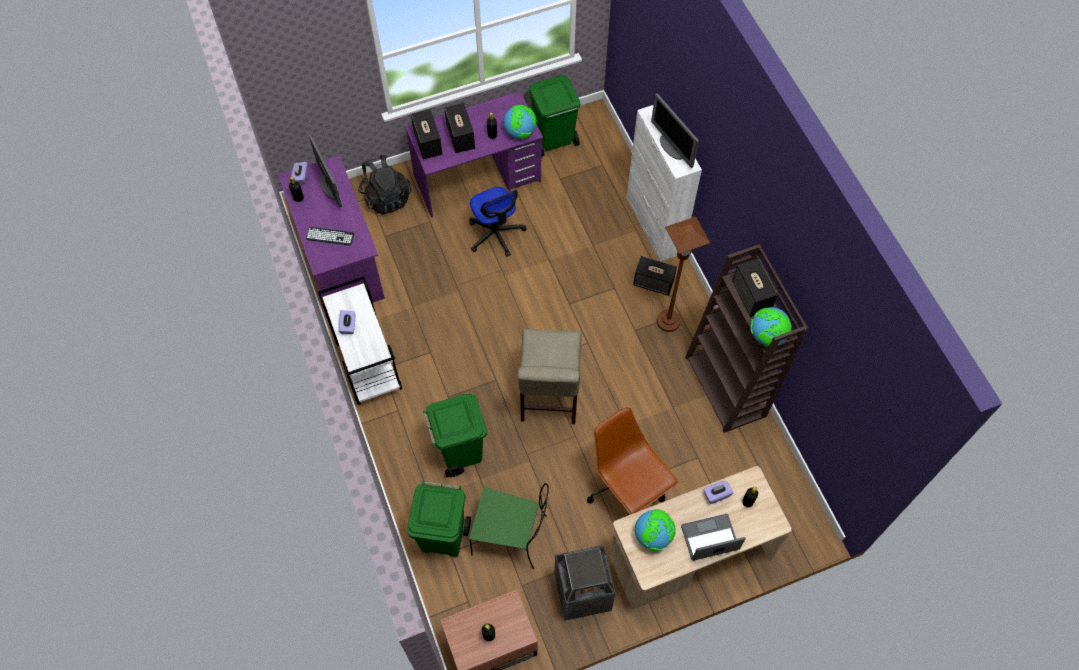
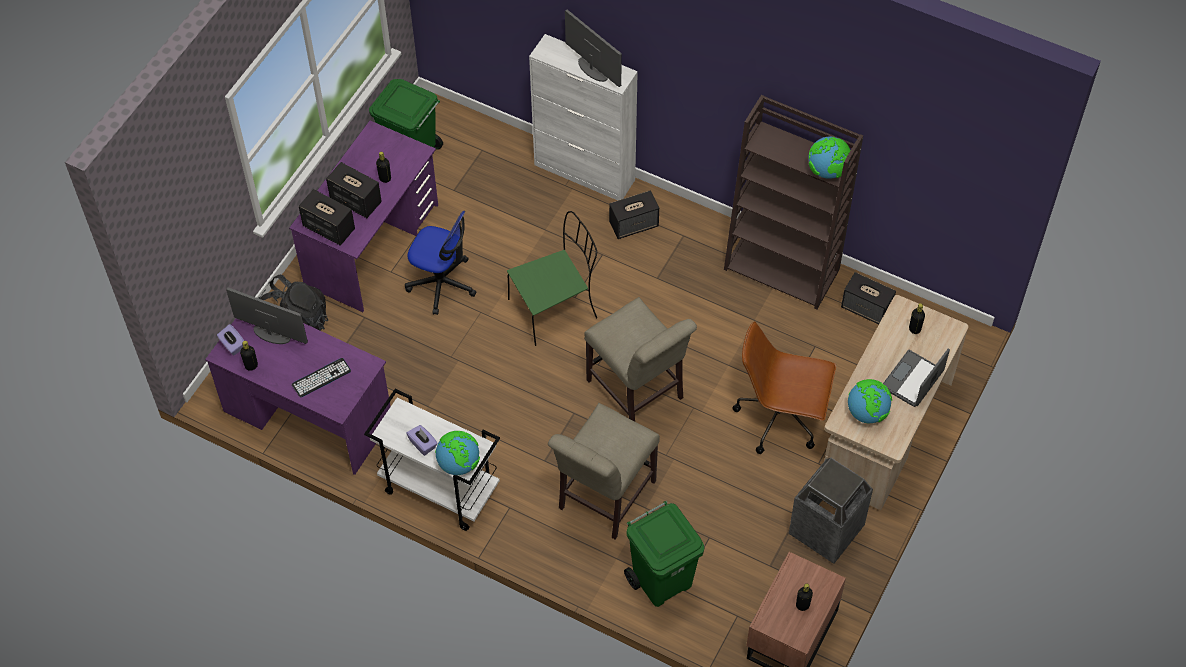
camera: 40 degrees left, 5 degrees down
green trash can [423,394,487,477] -> beige chair [548,403,660,539]
green chair [469,483,549,569] -> green chair moved to [507,211,597,346]
globe [503,105,537,139] -> globe moved to [435,431,480,475]
monitor [651,93,699,168] -> monitor turned 150 degrees counterclockwise [565,9,622,87]
brown floor lamp [657,216,710,332] -> none
purple tissue box [703,480,733,504] -> none
speaker [732,258,778,317] -> speaker moved to [841,272,896,324]

